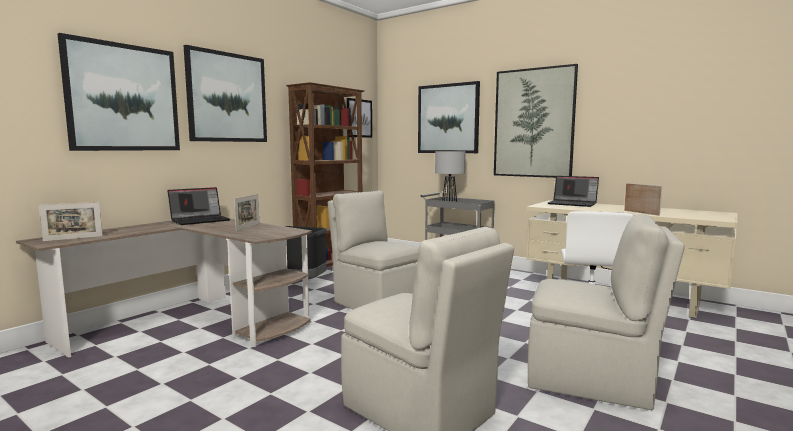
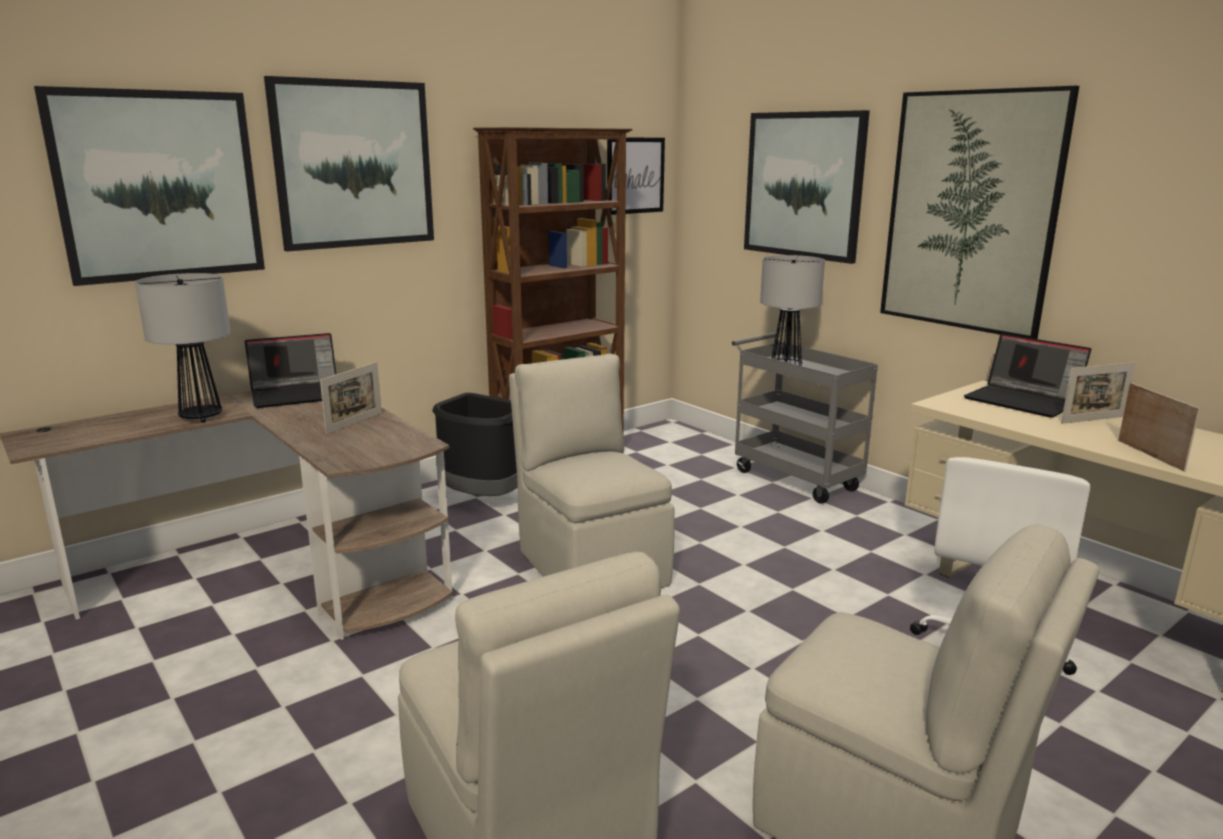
camera: 15 degrees right, 10 degrees up
picture frame [38,202,103,241] -> picture frame moved to [1061,362,1135,423]
none -> table lamp [135,273,231,423]

